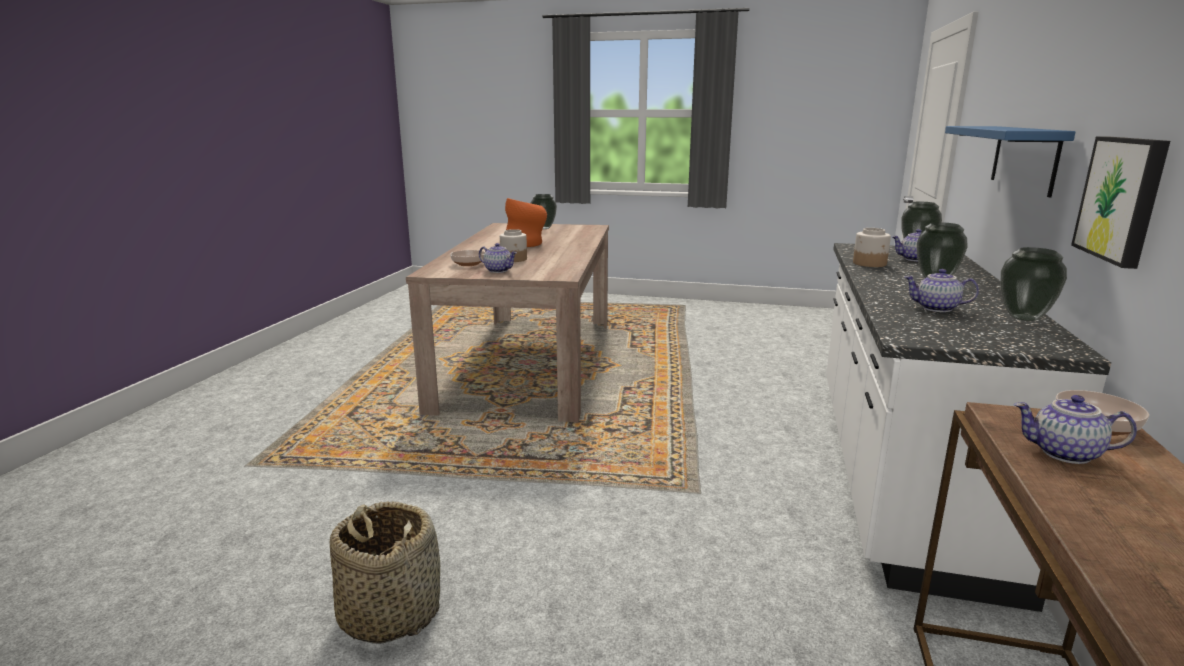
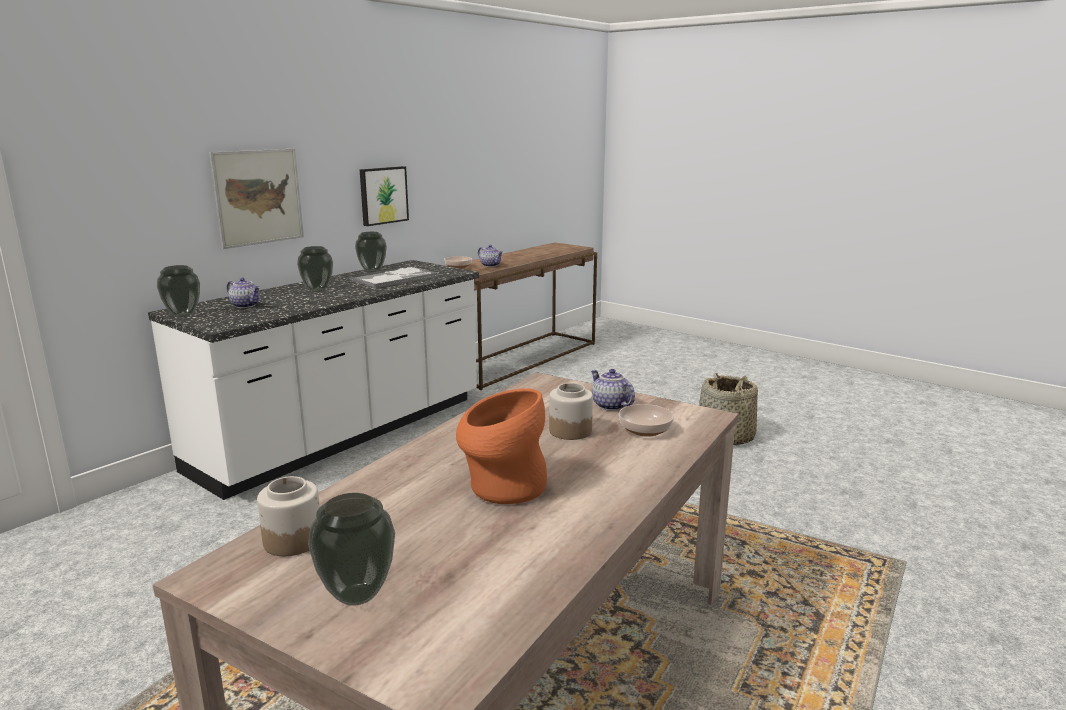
camera: 155 degrees left, 0 degrees up
jar [853,228,891,267] -> jar moved to [257,476,320,556]
teapot [904,269,979,312] -> tray [349,266,438,288]
blue shelf [945,126,1076,197] -> picture [209,149,304,249]

